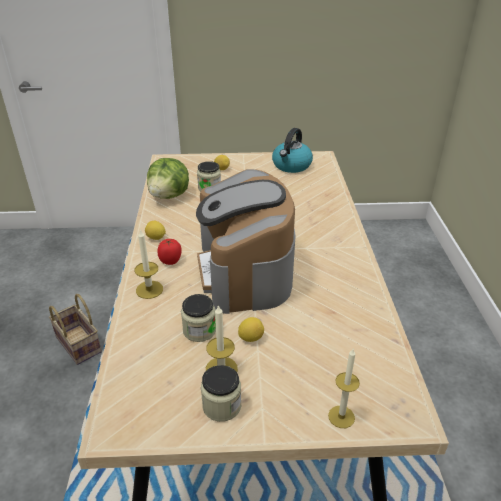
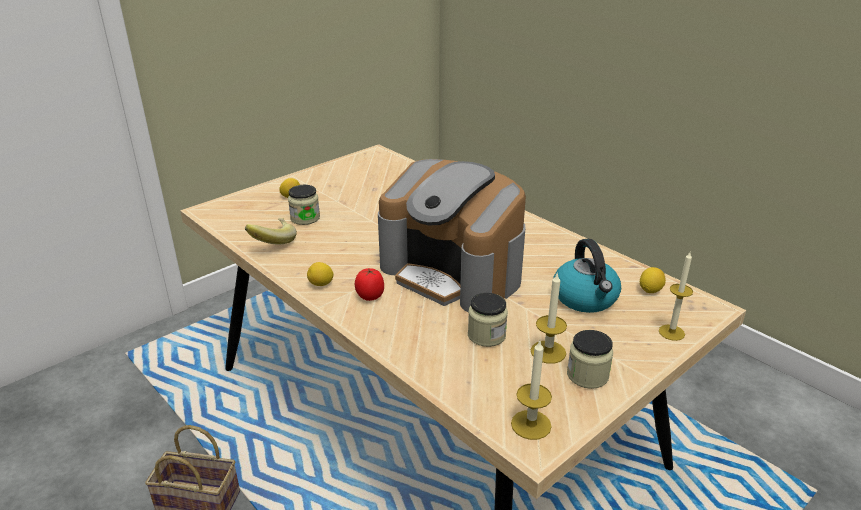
camera: 40 degrees left, 5 degrees down
candle [134,229,163,299] -> candle moved to [511,341,552,440]
lettuce [147,158,189,199] -> banana [245,218,297,245]
lemon [238,317,264,342] -> lemon moved to [640,267,666,293]
kettle [272,128,313,173] -> kettle moved to [553,239,621,313]

